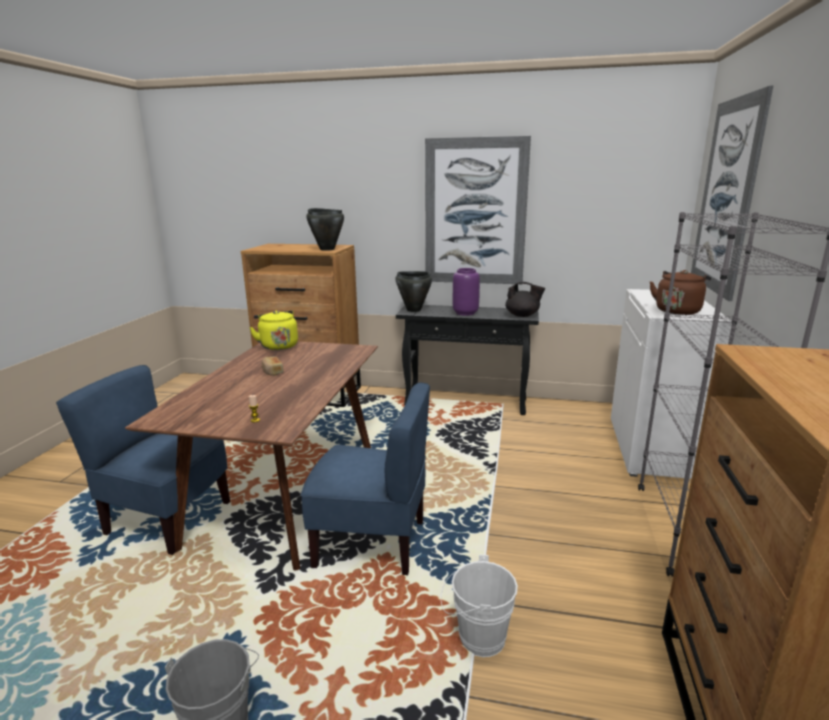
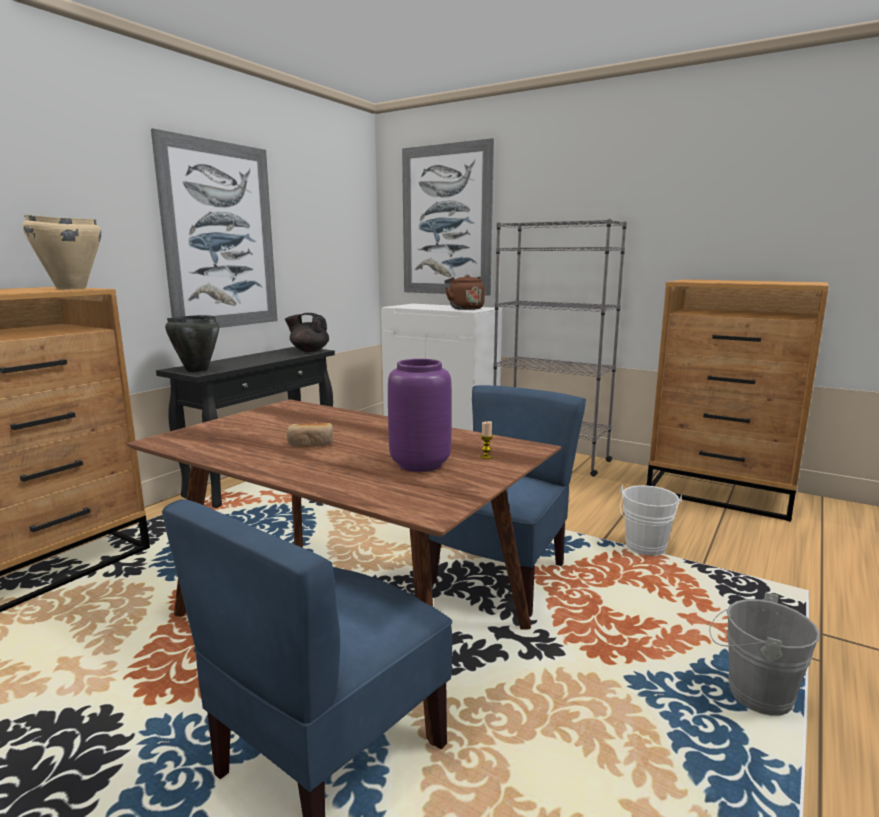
camera: 70 degrees left, 5 degrees down
yellow kettle [249,310,298,350] -> none
black cooking pot [306,208,344,251] -> beige cooking pot [22,215,101,289]
purple vase [453,268,480,316] -> purple vase moved to [388,359,452,472]
black teapot [505,282,545,317] -> black teapot turned 120 degrees counterclockwise [285,313,329,352]

